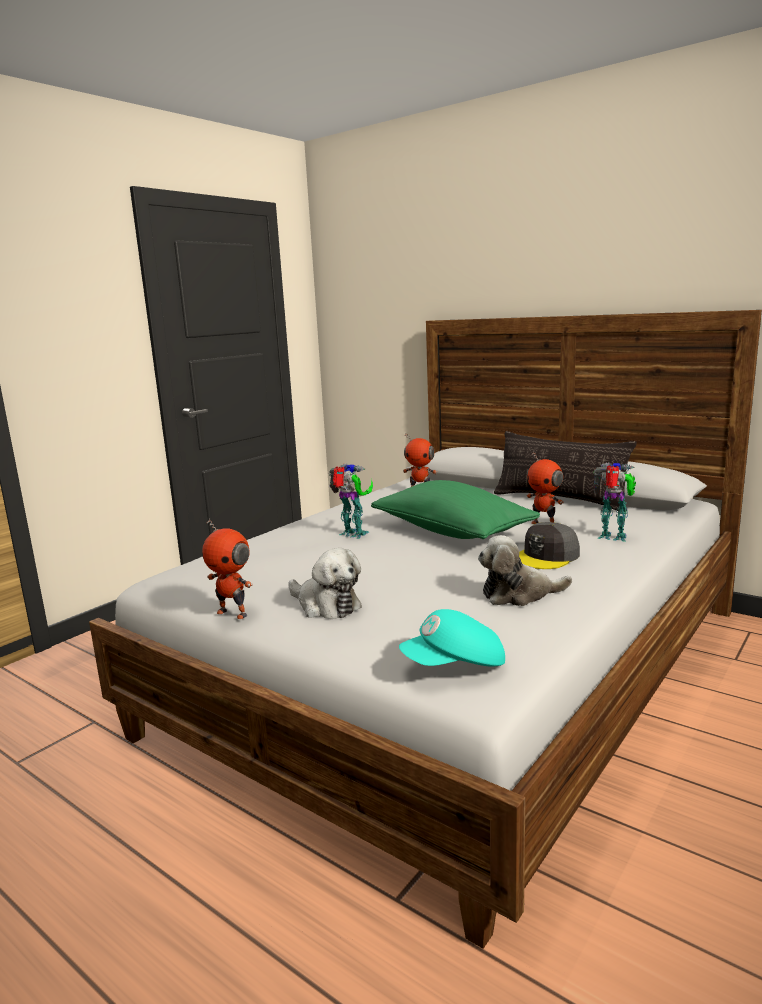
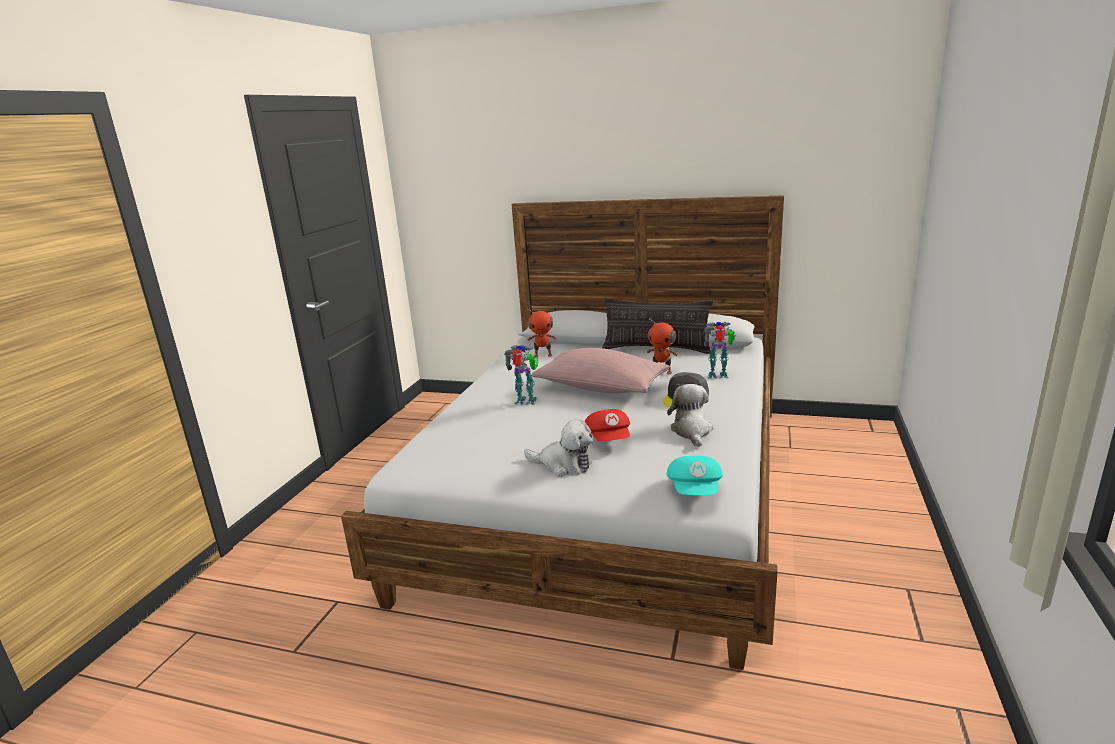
camera: 20 degrees left, 5 degrees up
toy robot [202,518,253,619] -> none
green pillow [371,480,540,539] -> pink pillow [532,348,670,393]
turquoise cap [399,609,505,667] -> turquoise cap turned 45 degrees counterclockwise [666,456,723,495]
plush toy [478,535,572,606] -> plush toy turned 120 degrees clockwise [667,384,713,447]
none -> red cap [584,409,630,441]

